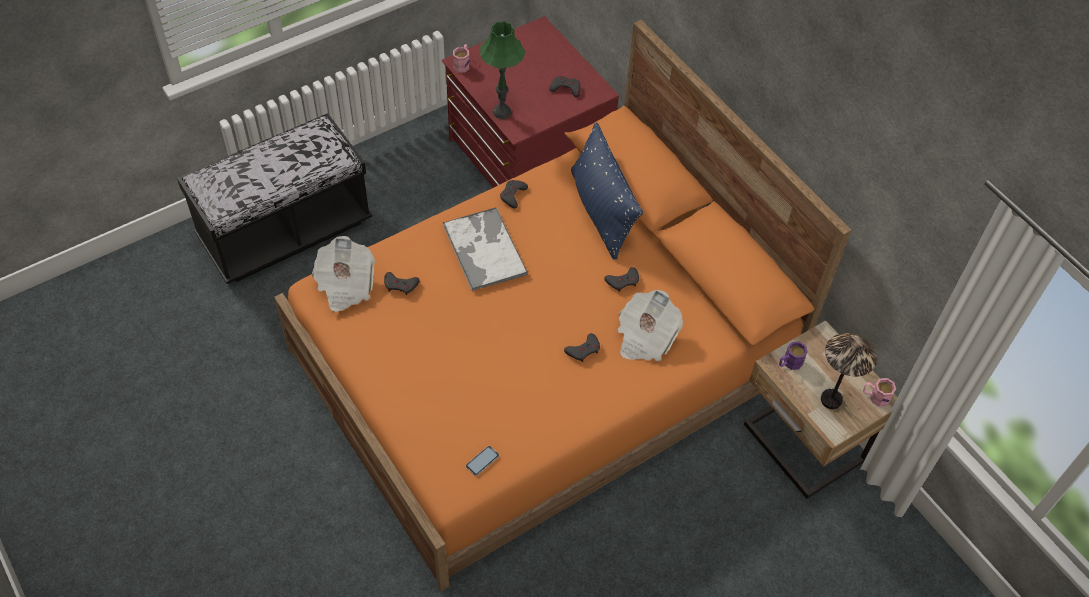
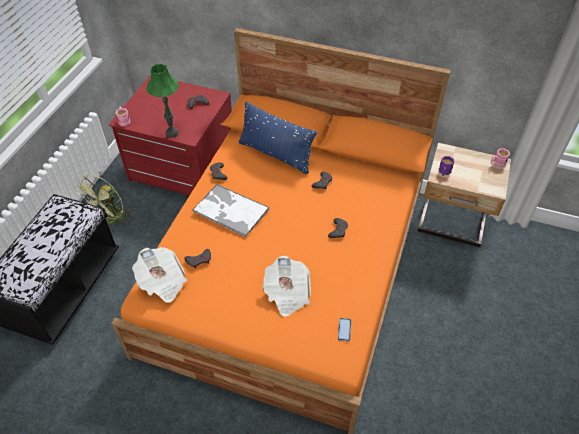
camera: 35 degrees left, 5 degrees down
newspaper [618,290,683,361] -> newspaper moved to [262,256,311,317]
table lamp [821,333,877,409] -> none
none -> green fan [75,175,133,224]

